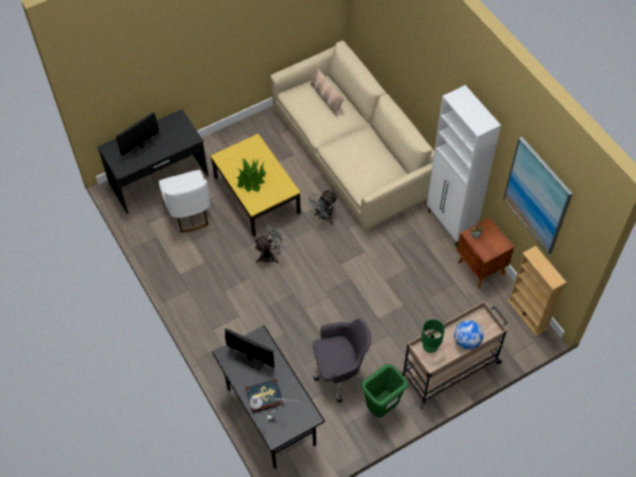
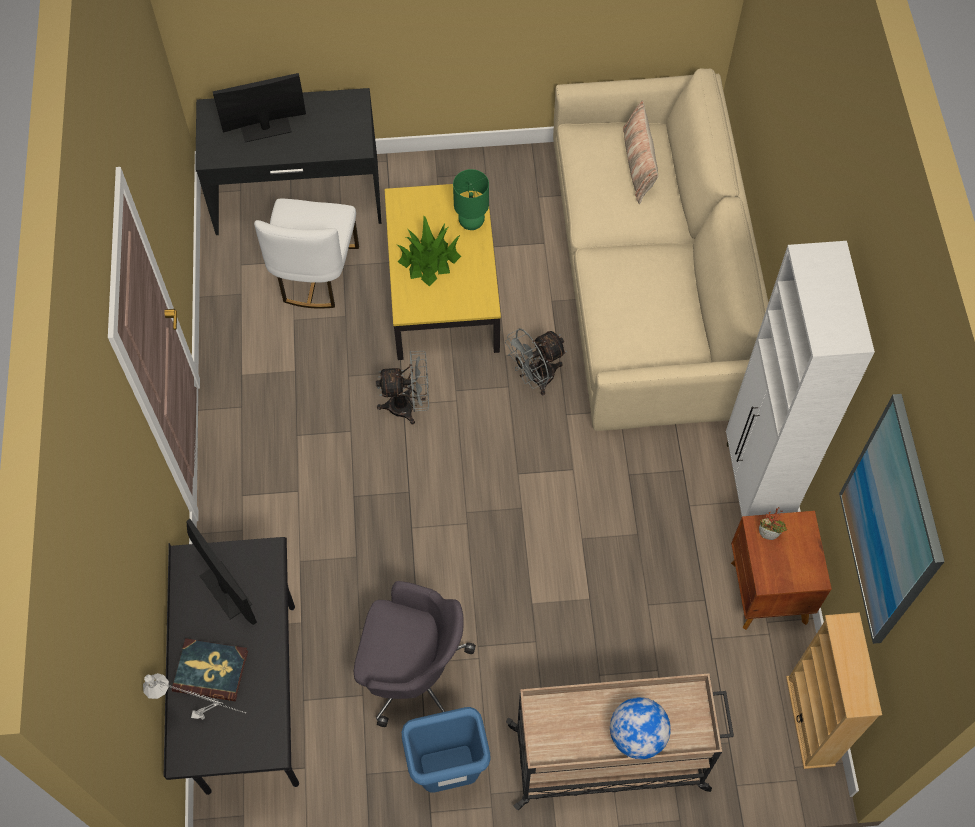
camera: 25 degrees right, 5 degrees up
green trash can [361,364,408,418] -> blue trash can [402,707,491,792]
green table lamp [421,319,445,353] -> green table lamp moved to [453,169,489,230]

